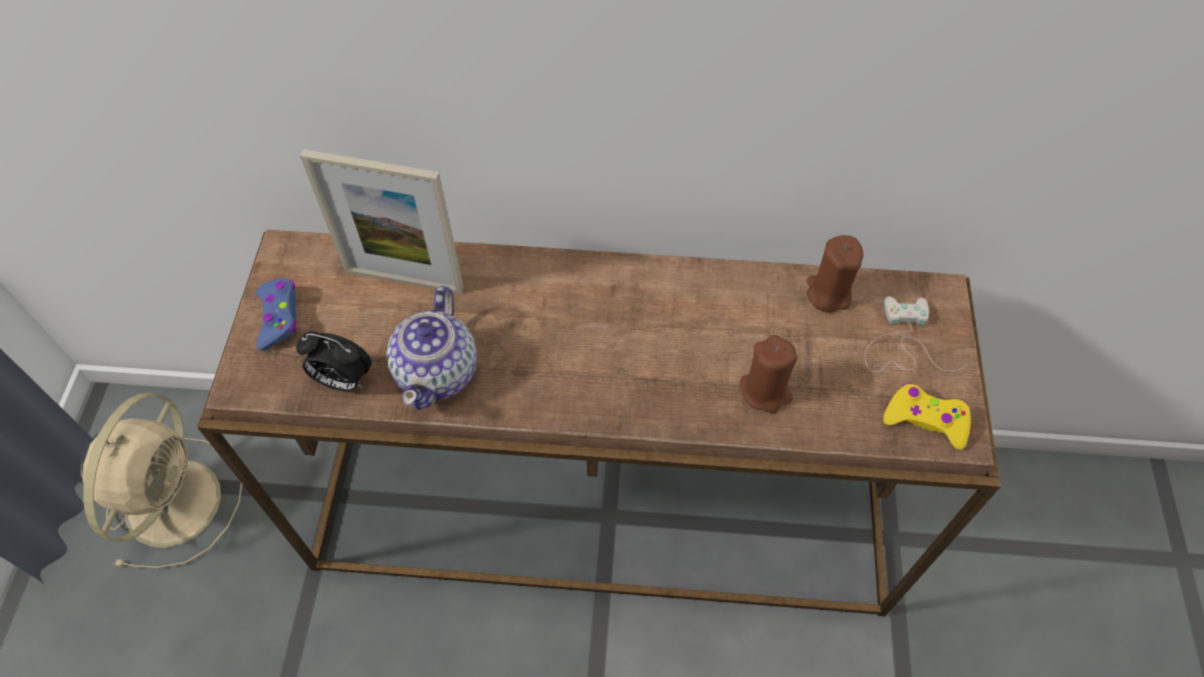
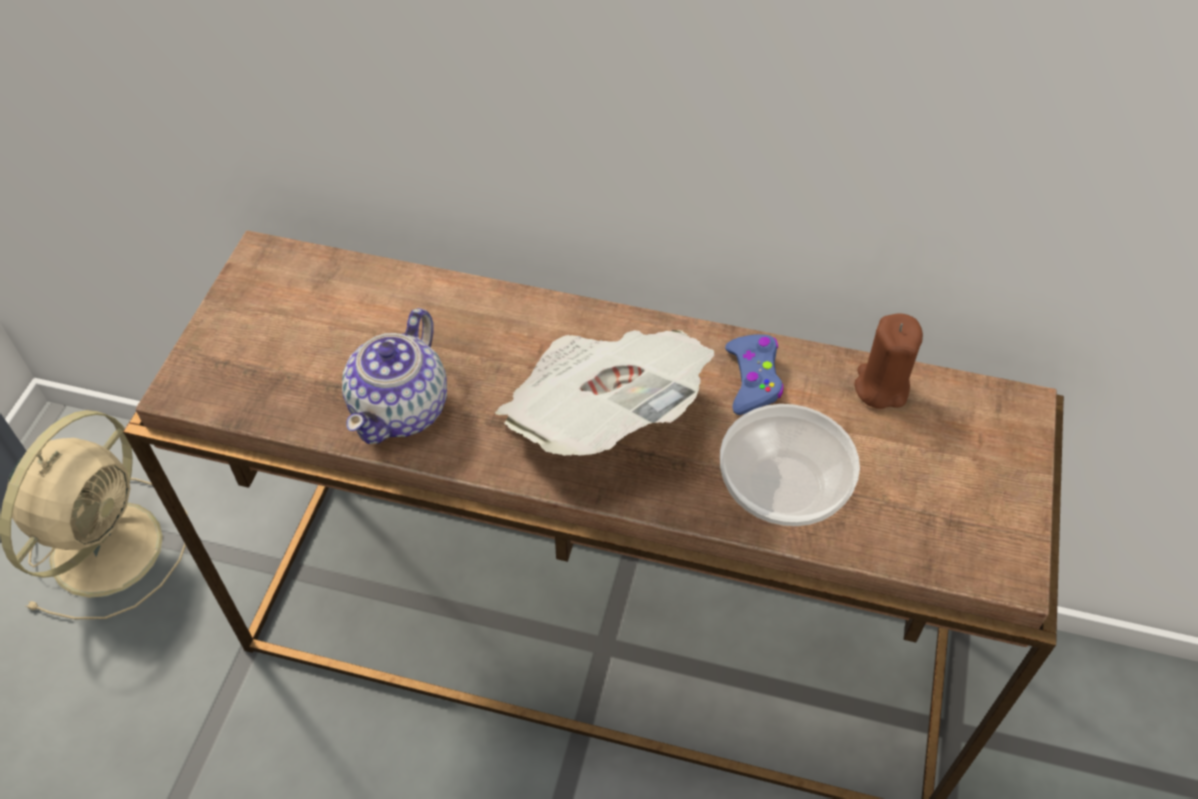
camera: 10 degrees right, 5 degrees down
blue game controller [256,278,297,351] -> blue game controller moved to [725,334,783,415]
alarm clock [296,331,372,392] -> none
picture frame [300,149,463,293] -> none
brown candle [740,335,798,413] -> bowl [720,404,860,526]
white game controller [865,296,967,372] -> none
yellow game controller [883,383,971,450] -> none
none -> newspaper [495,330,715,456]

